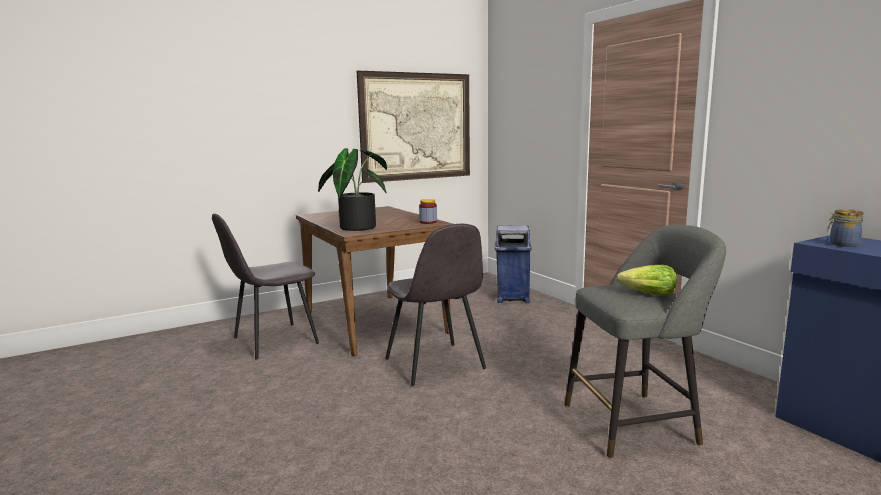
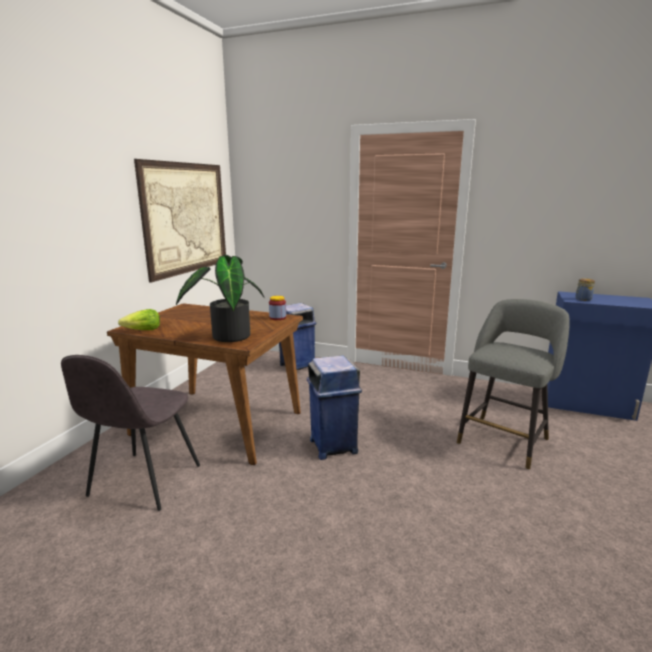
camera: 40 degrees left, 5 degrees up
grey chair [385,224,486,386] -> blue trash can [307,355,362,460]
lettuce [617,265,677,296] -> lettuce moved to [118,309,160,330]

